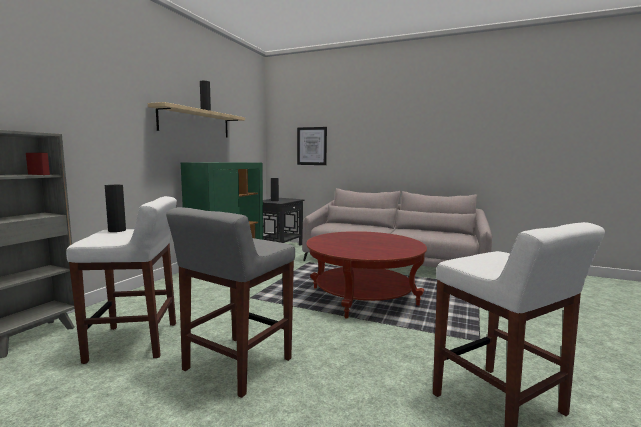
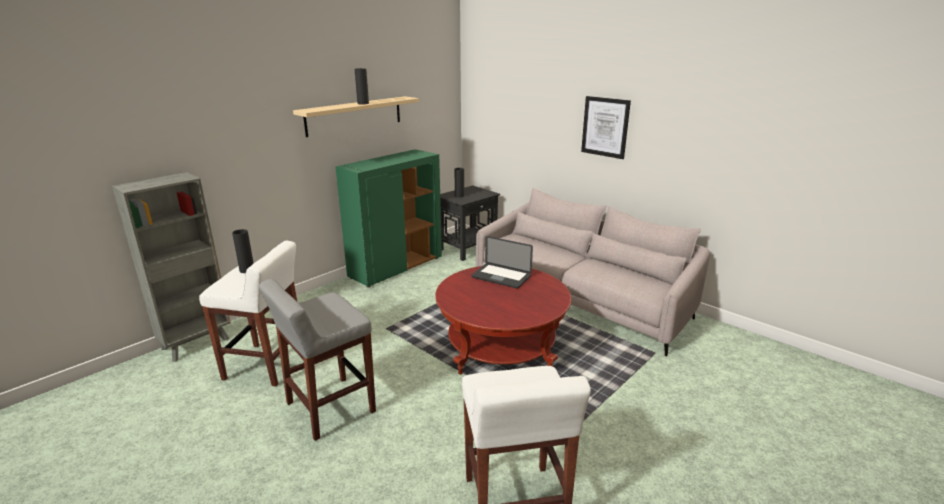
camera: 20 degrees right, 15 degrees up
picture [297,127,327,165] -> picture moved to [581,96,631,159]
none -> laptop [472,236,533,289]

